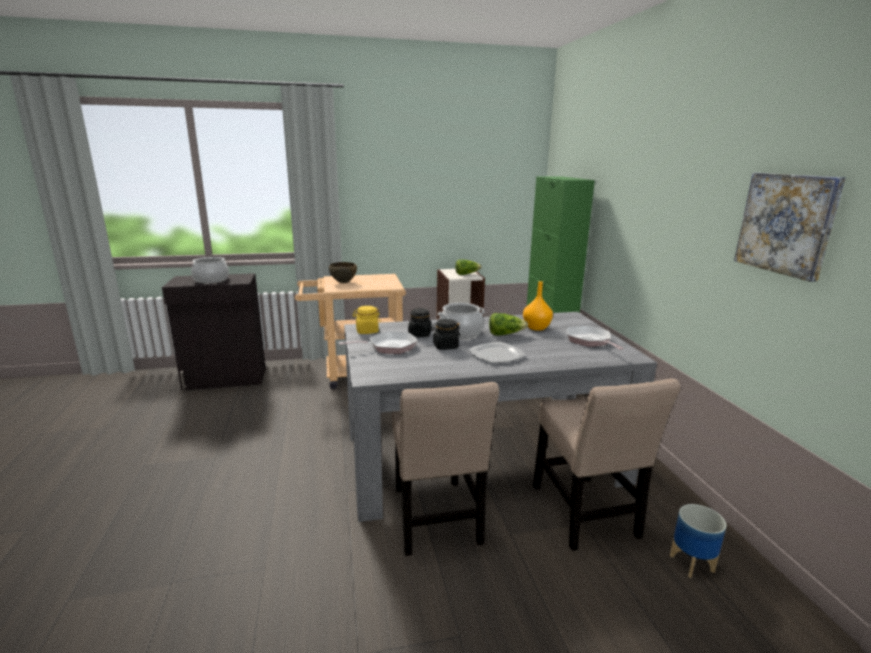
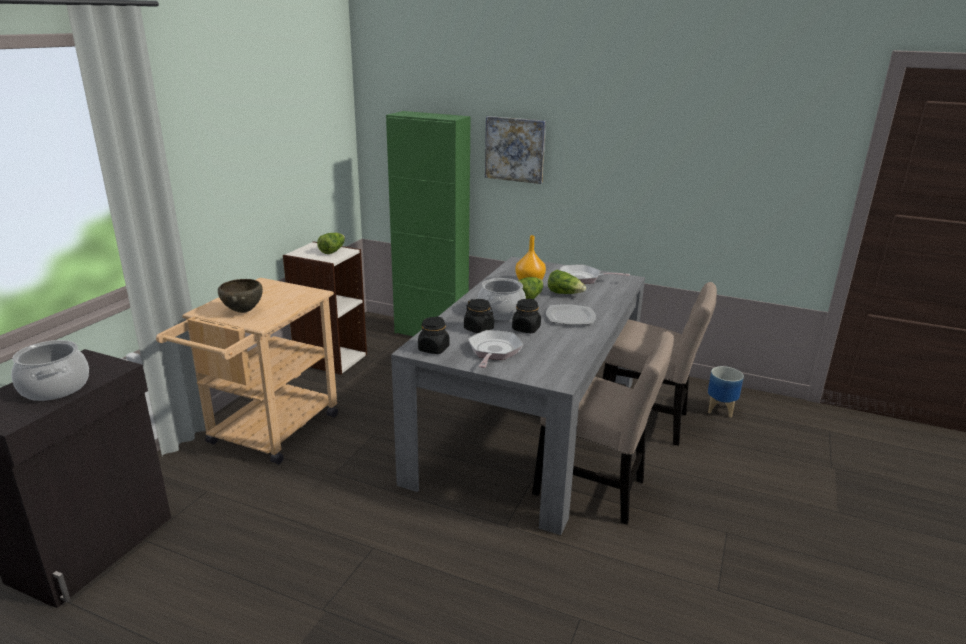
camera: 55 degrees left, 5 degrees up
yellow jar [353,306,381,334] -> black jar [418,316,450,354]
picture [734,173,846,282] -> picture moved to [485,116,546,184]
none -> lettuce [548,270,586,294]

